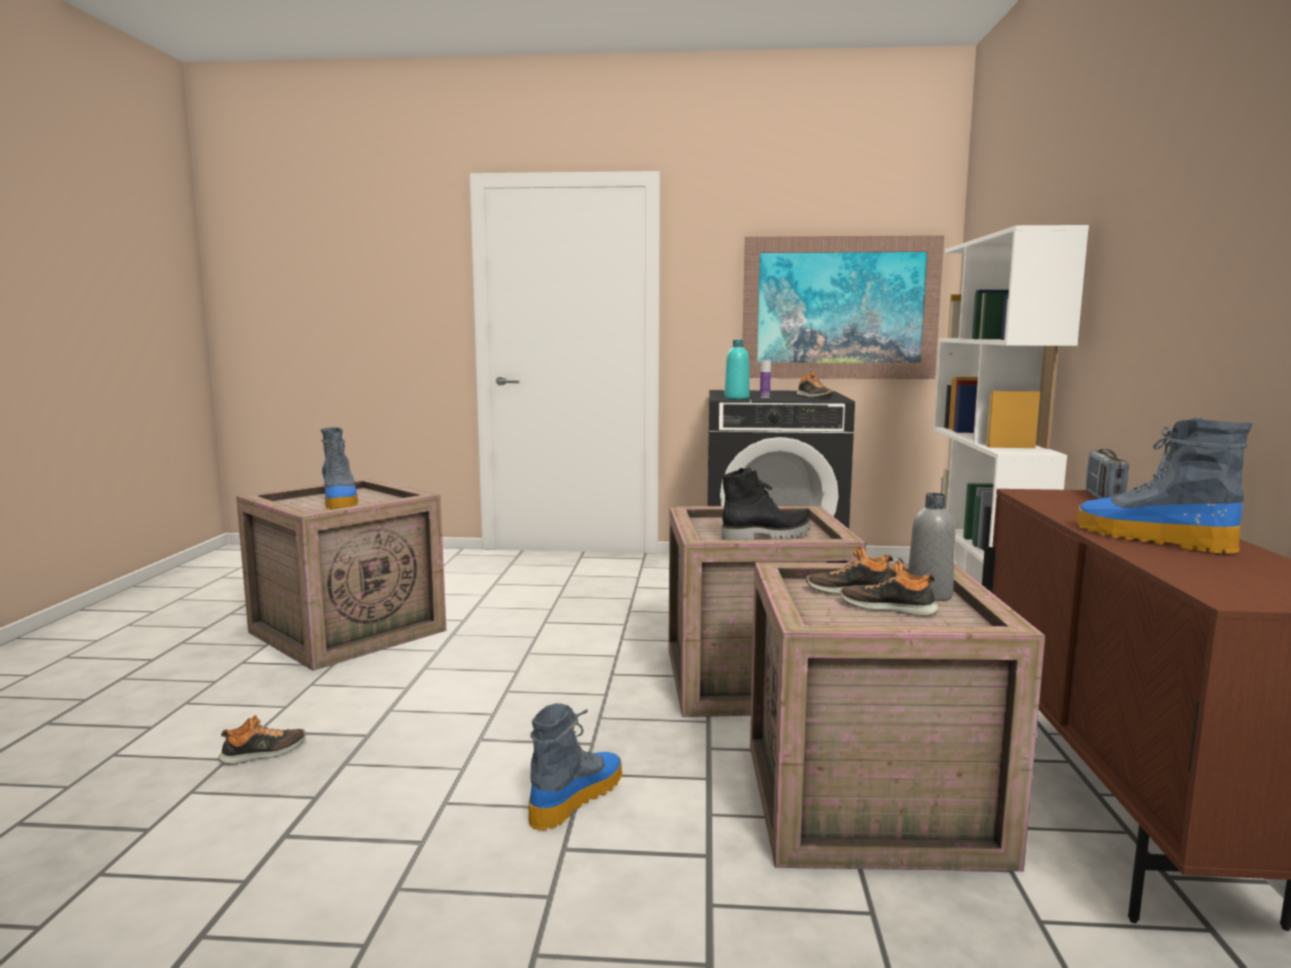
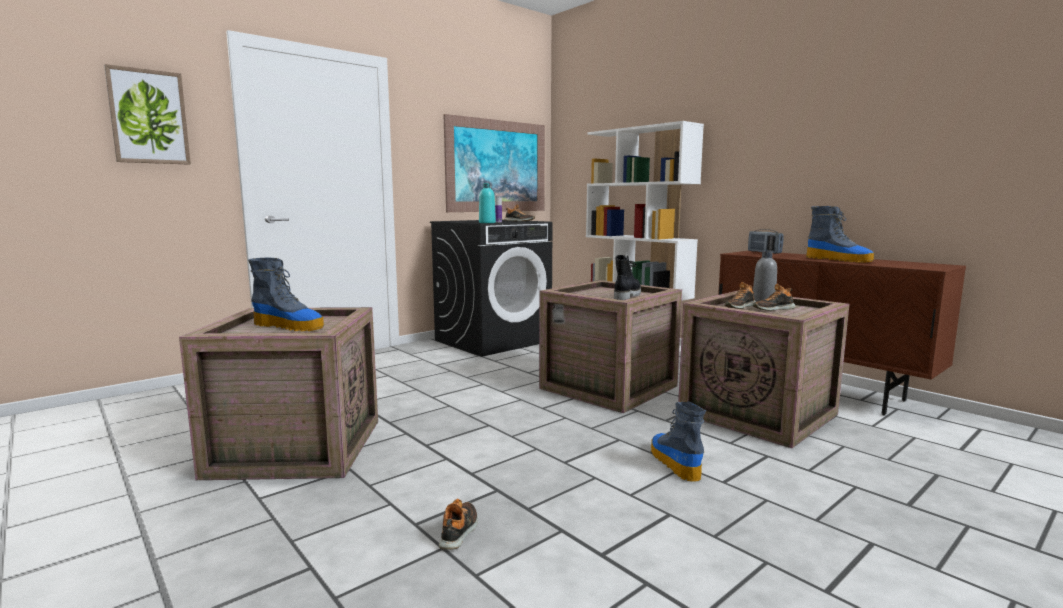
camera: 45 degrees left, 0 degrees up
boot [1077,418,1252,553] -> boot turned 135 degrees counterclockwise [806,206,874,263]
none -> picture [104,64,191,165]

